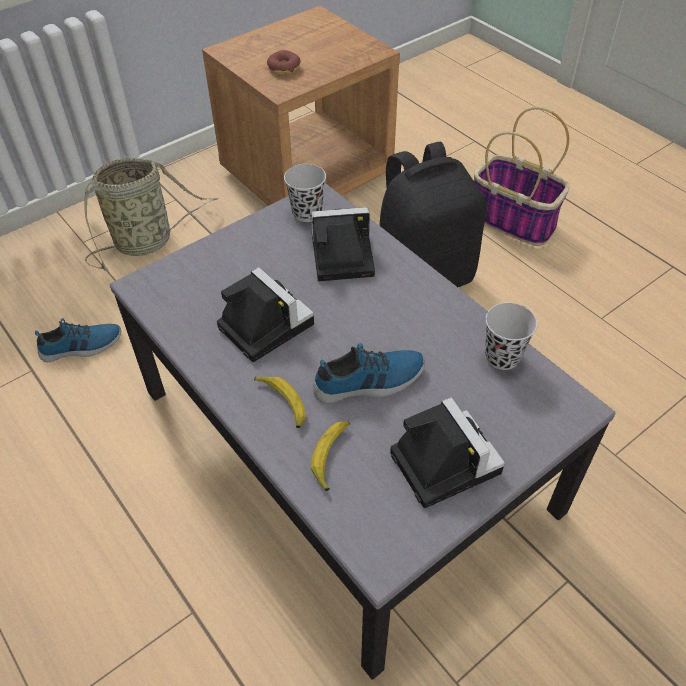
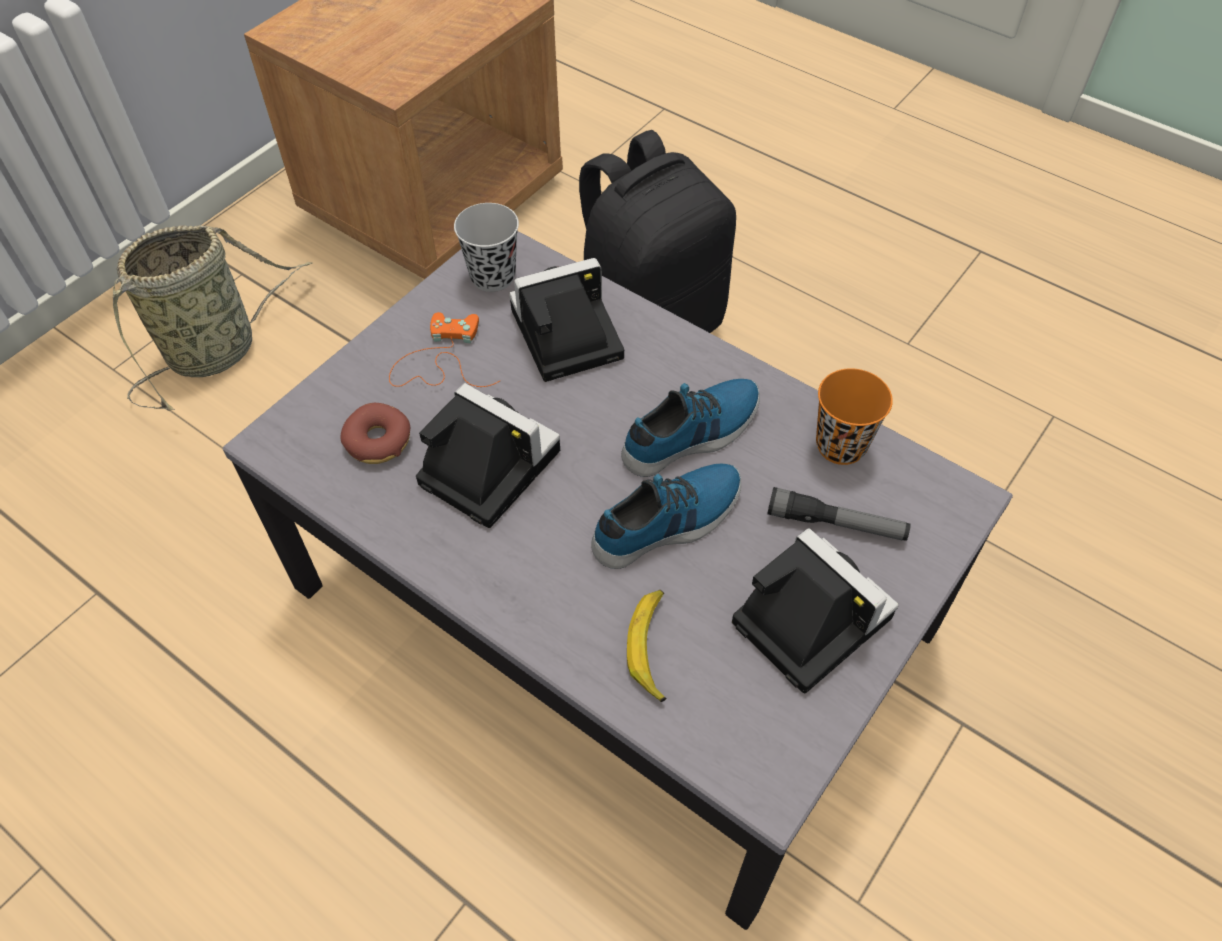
camera: 15 degrees left, 5 degrees up
shoe [35,318,121,362] -> shoe moved to [621,379,760,477]
banana [254,377,306,428] -> none
donut [267,50,301,75] -> donut moved to [340,403,410,464]
basket [474,107,569,246] -> none
black cup [485,303,537,370] -> orange cup [816,368,893,465]
none -> orange game controller [389,312,500,387]
none -> flashlight [767,487,911,541]

